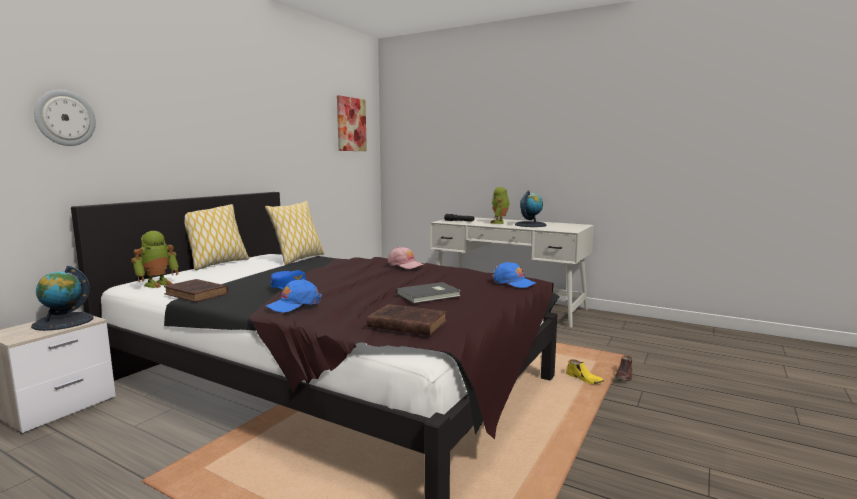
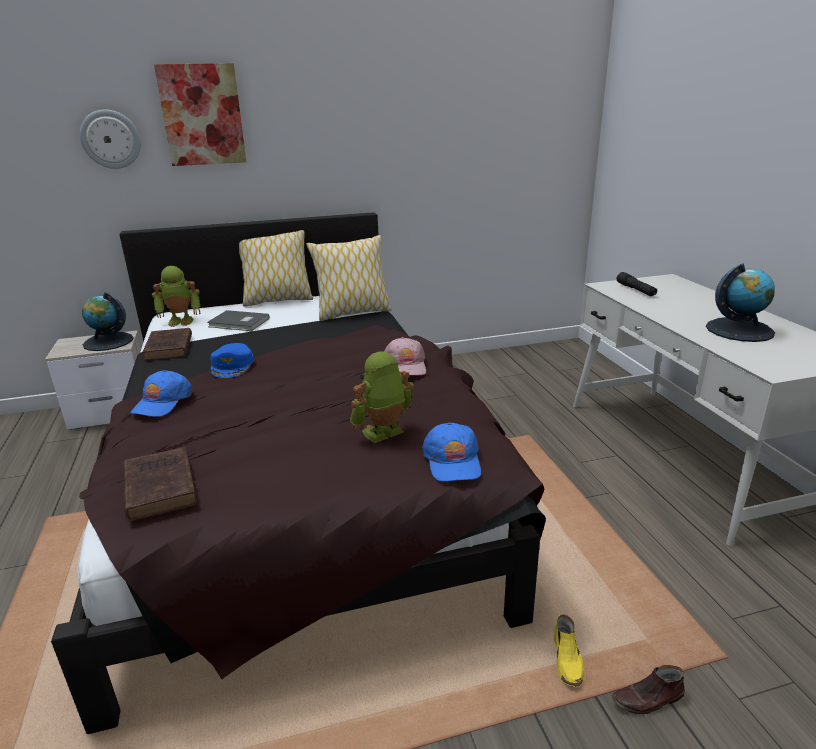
camera: 45 degrees right, 15 degrees up
blue cap [266,279,322,313] -> blue cap turned 75 degrees counterclockwise [131,370,192,417]
picture [337,95,367,151] -> picture moved to [154,63,247,166]
grey book [396,282,461,303] -> grey book moved to [207,310,269,331]
toy robot [490,187,510,224] -> toy robot moved to [350,352,414,443]

